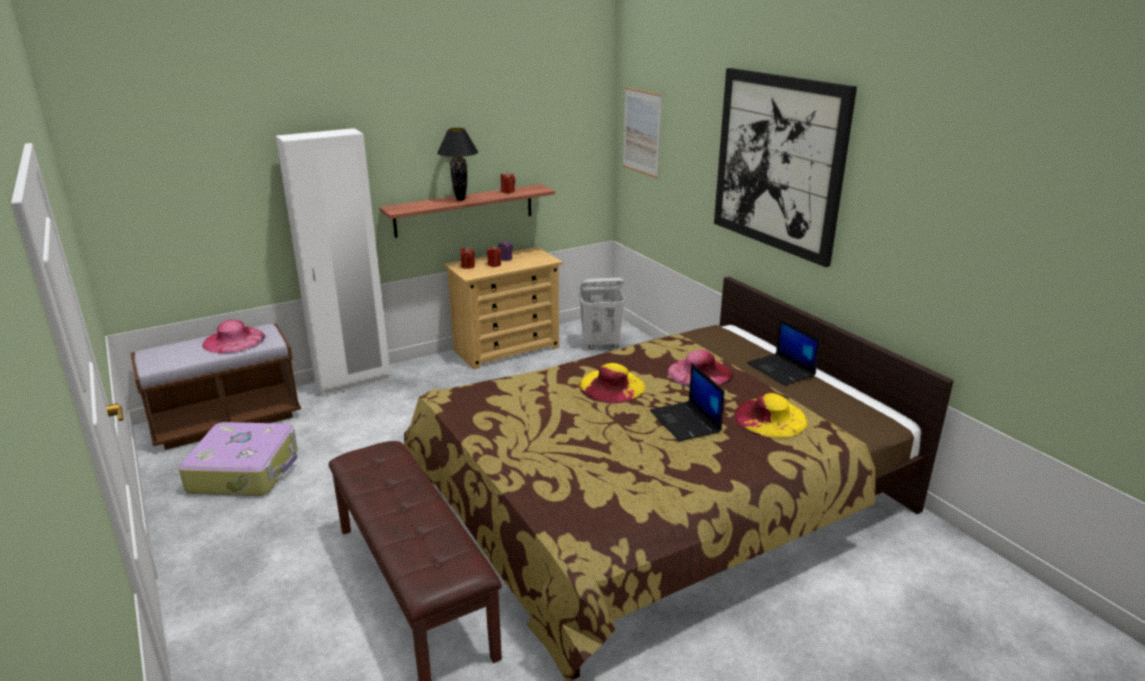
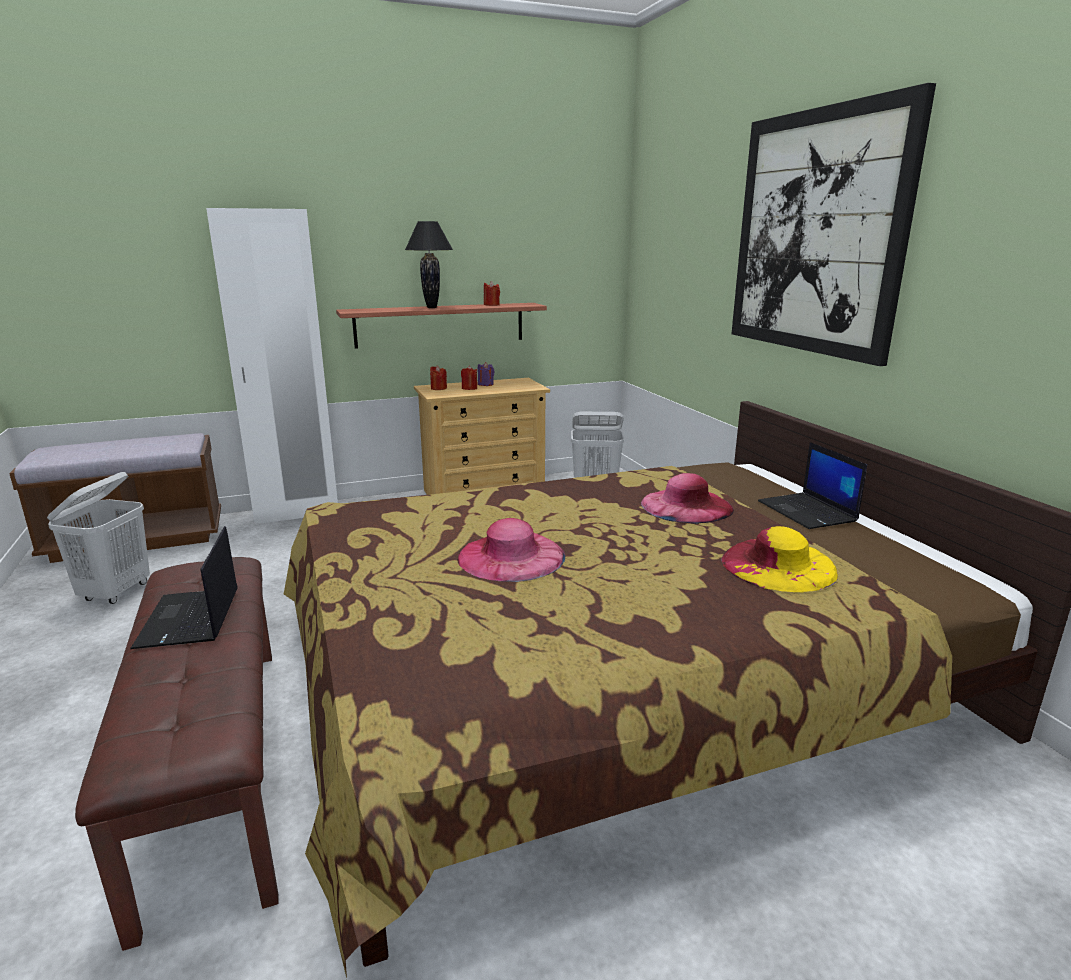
camera: 10 degrees right, 5 degrees down
suitcase [178,422,298,496] -> white laundry basket [47,472,150,604]
pink hat [202,320,265,353] -> pink hat moved to [457,518,565,582]
yellow hat [580,363,645,403] -> none
picture [623,87,662,178] -> none
laptop [650,363,725,441] -> laptop moved to [130,526,238,649]

